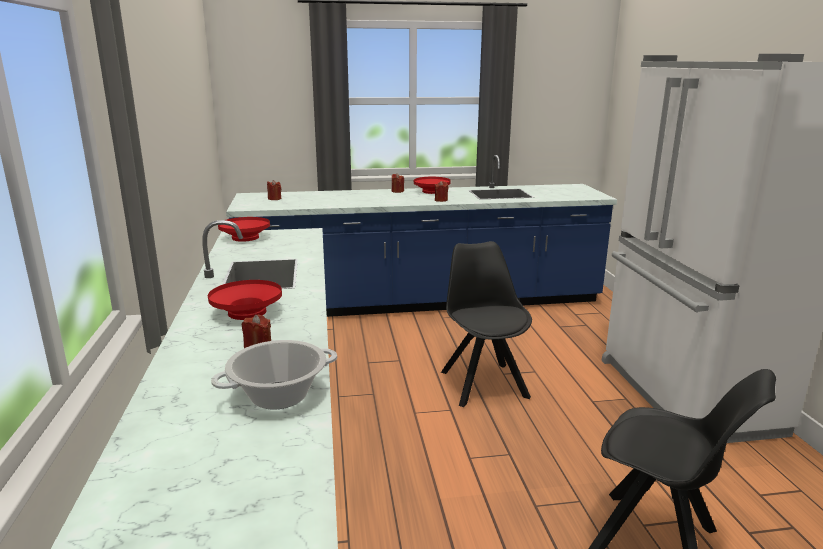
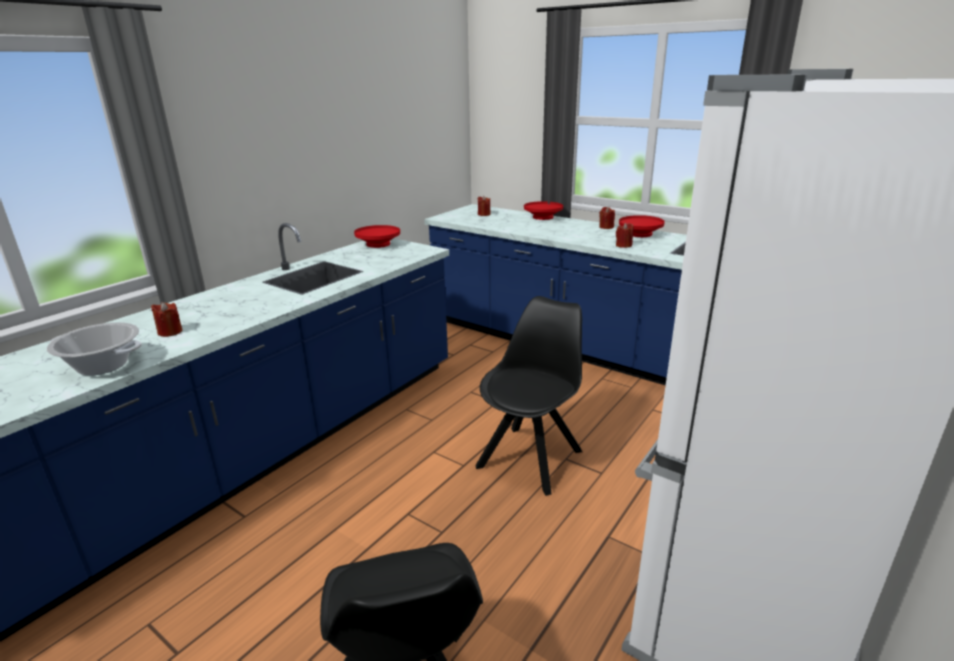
camera: 45 degrees right, 5 degrees up
red bowl [208,280,282,320] -> red bowl moved to [524,201,563,220]

